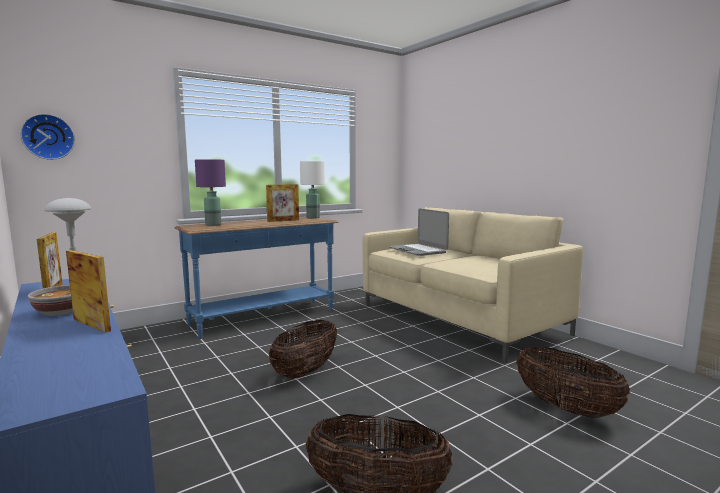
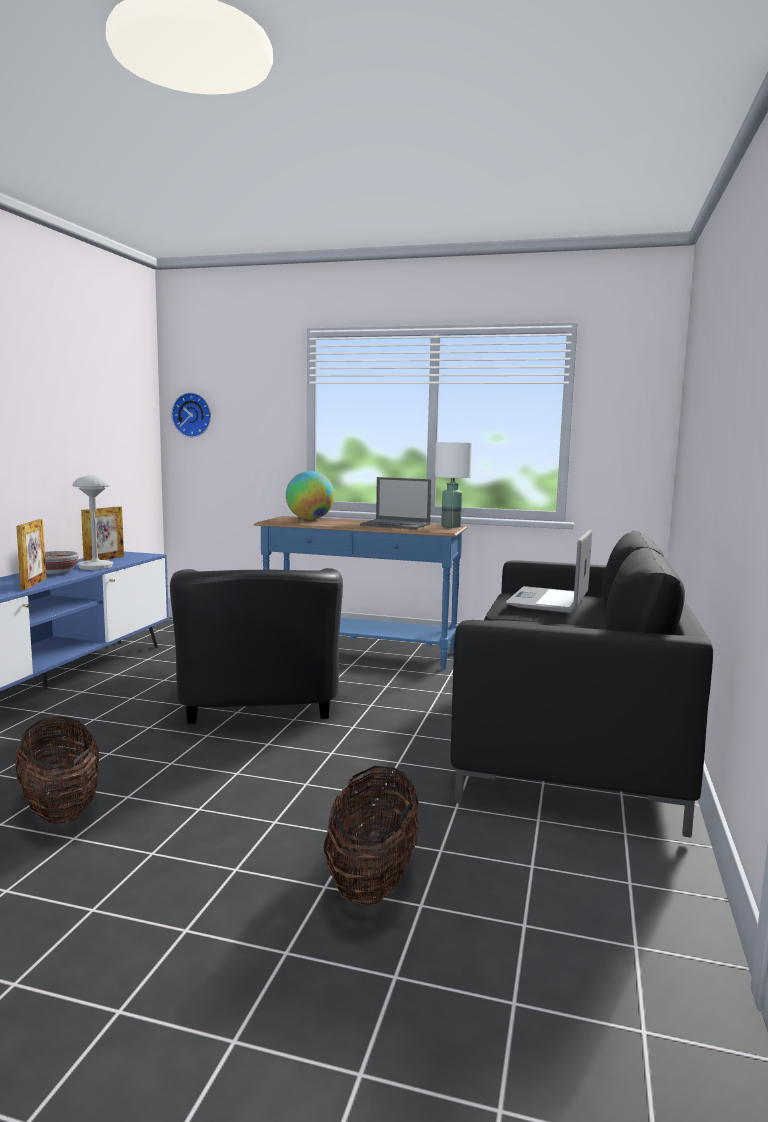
camera: 50 degrees right, 0 degrees up
purple table lamp [195,159,226,226] -> globe [286,471,334,520]
picture frame [266,184,299,222] -> laptop [360,477,431,529]
basket [269,320,337,379] -> black armchair [170,568,343,724]
beige sofa [363,207,583,363] -> black sofa [451,531,713,837]

